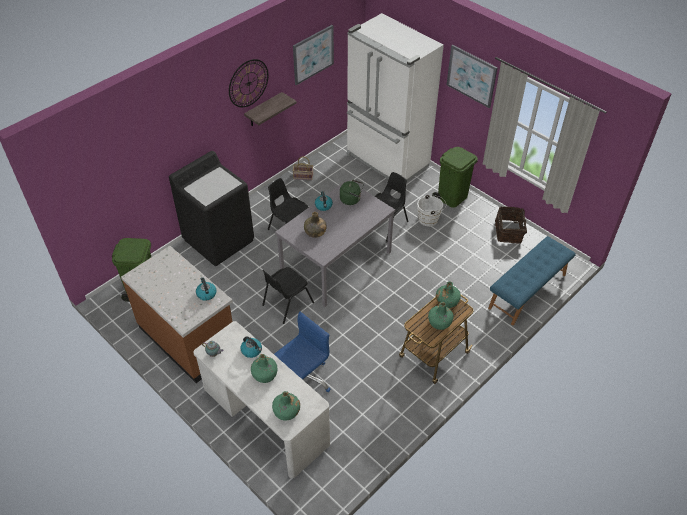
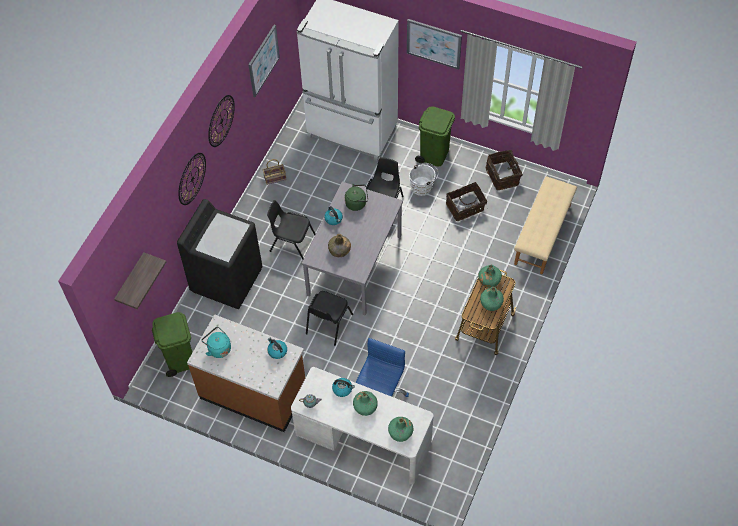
camera: 20 degrees left, 10 degrees up
shelf [244,92,297,126] -> shelf moved to [114,252,166,309]
blue bench [488,236,576,325] -> beige bench [514,176,577,274]
none -> wall clock [178,153,206,205]
none -> turquoise kettle [202,327,231,358]
none -> basket [446,182,487,221]

